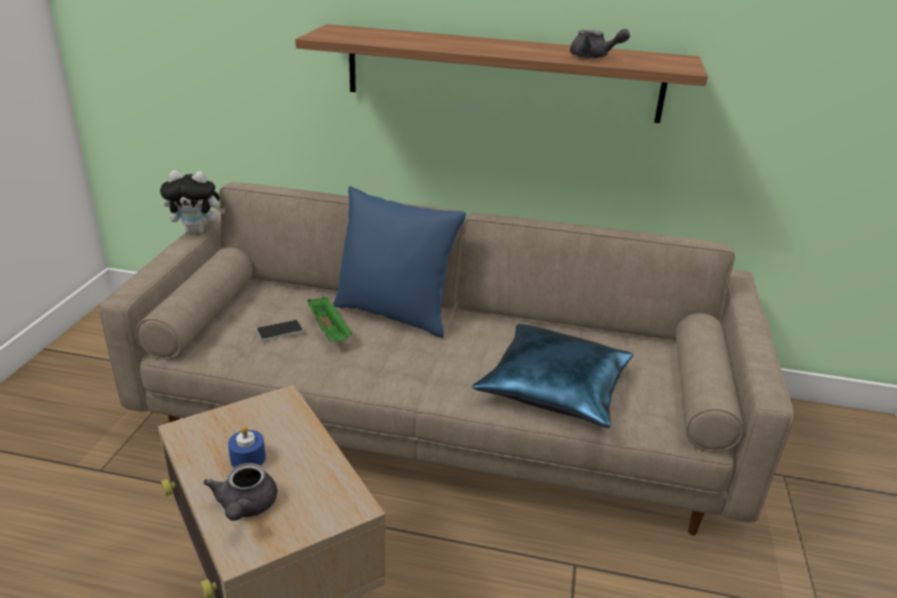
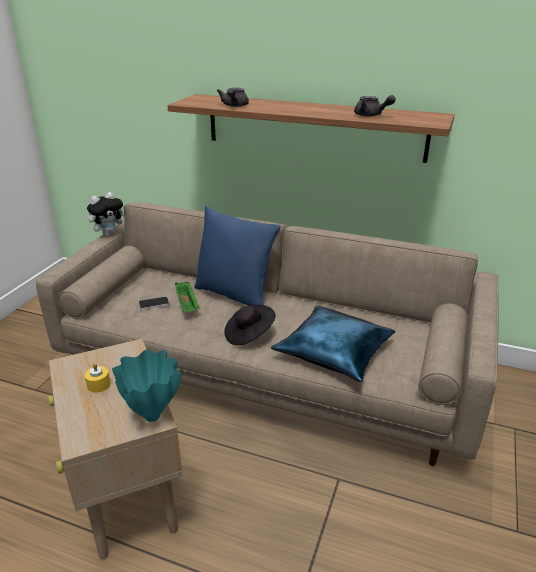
camera: 10 degrees right, 0 degrees up
plush toy [160,170,226,234] -> plush toy turned 45 degrees counterclockwise [87,192,124,237]
grey teapot [203,463,277,521] -> grey teapot moved to [217,88,249,107]
blue candle [228,426,266,468] -> yellow candle [85,363,110,393]
none -> turquoise vase [112,350,181,422]
none -> black hat [224,304,276,345]

